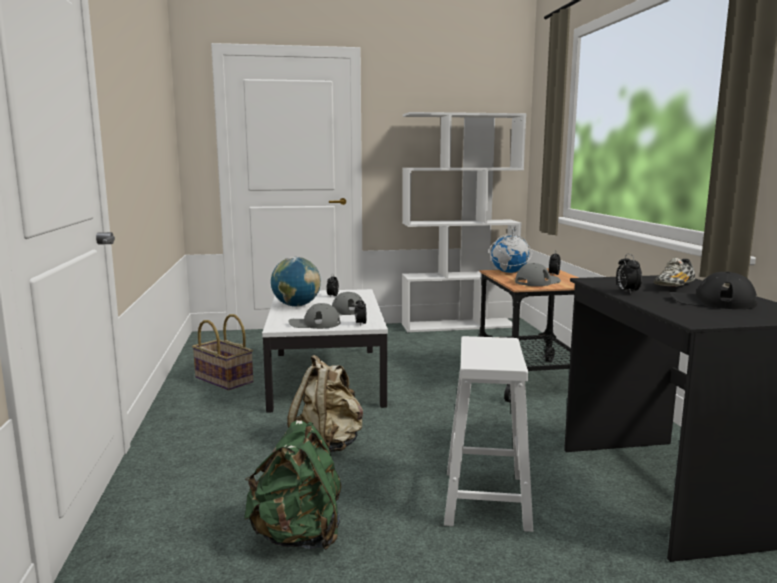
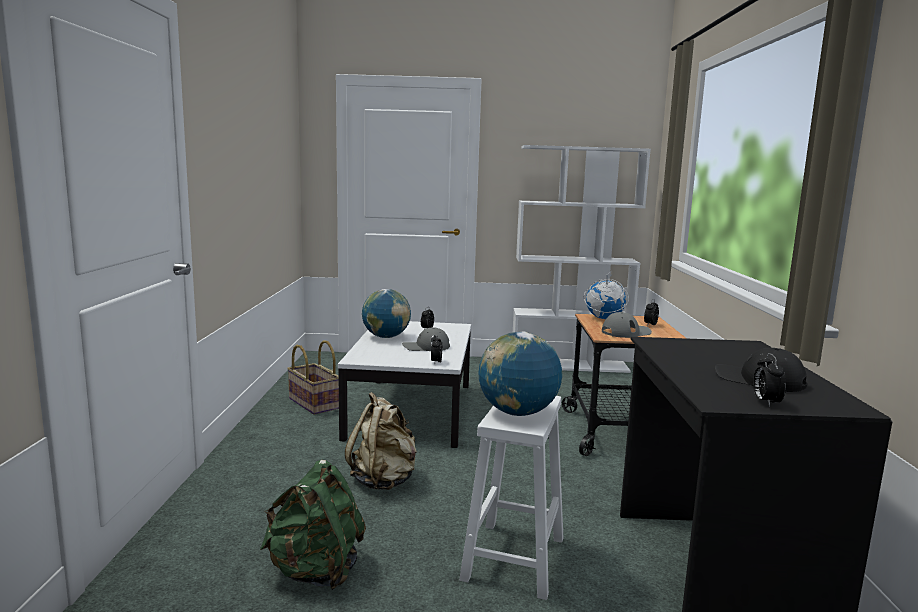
camera: 10 degrees right, 0 degrees up
grey cap [288,303,341,329] -> none
alarm clock [616,254,642,293] -> alarm clock moved to [753,353,786,407]
shoe [654,257,695,287] -> none
none -> globe [478,331,562,416]

